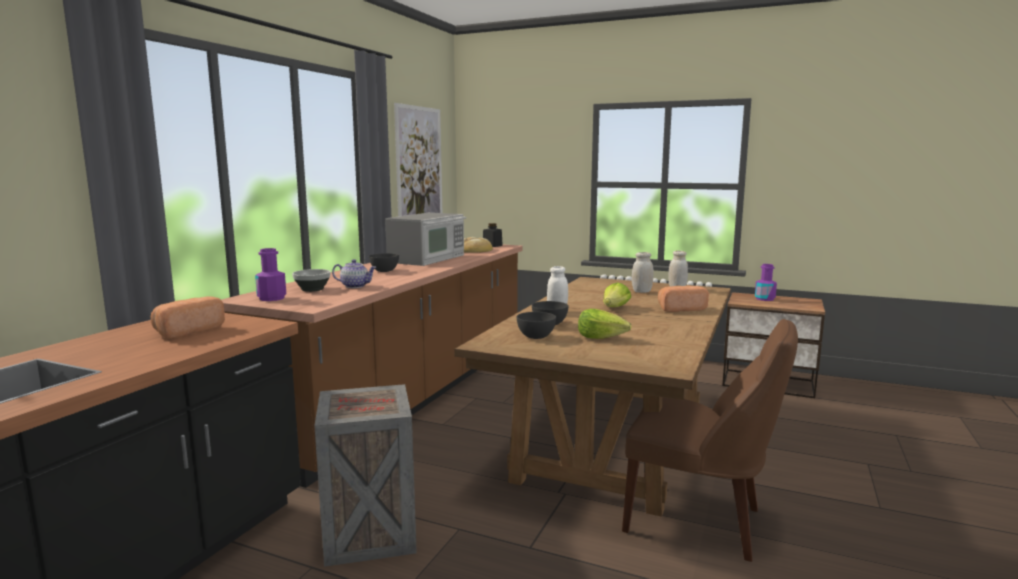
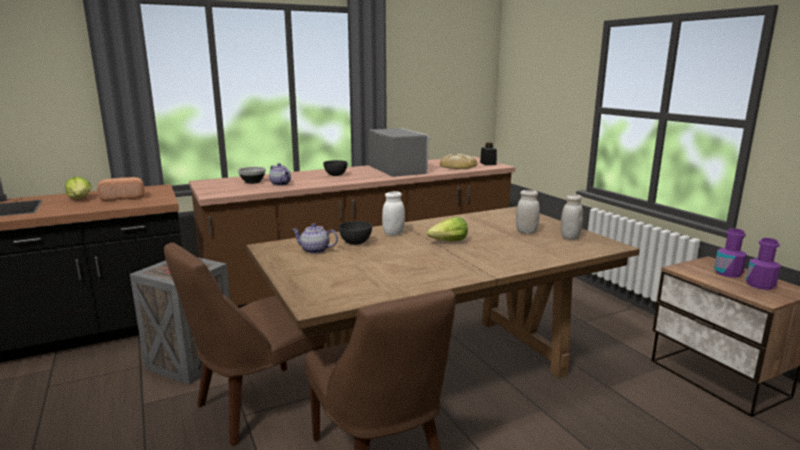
camera: 40 degrees right, 5 degrees up
purple bottle [255,248,286,301] -> purple bottle moved to [746,238,781,290]
microwave [385,213,466,266] -> microwave turned 90 degrees counterclockwise [368,128,431,177]
picture [394,103,442,217] -> none
grey bowl [517,312,556,339] -> teapot [292,223,338,254]
lettuce [578,309,632,339] -> lettuce moved to [65,177,92,199]
bread [658,286,709,312] -> none
none -> brown chair [164,242,326,446]

